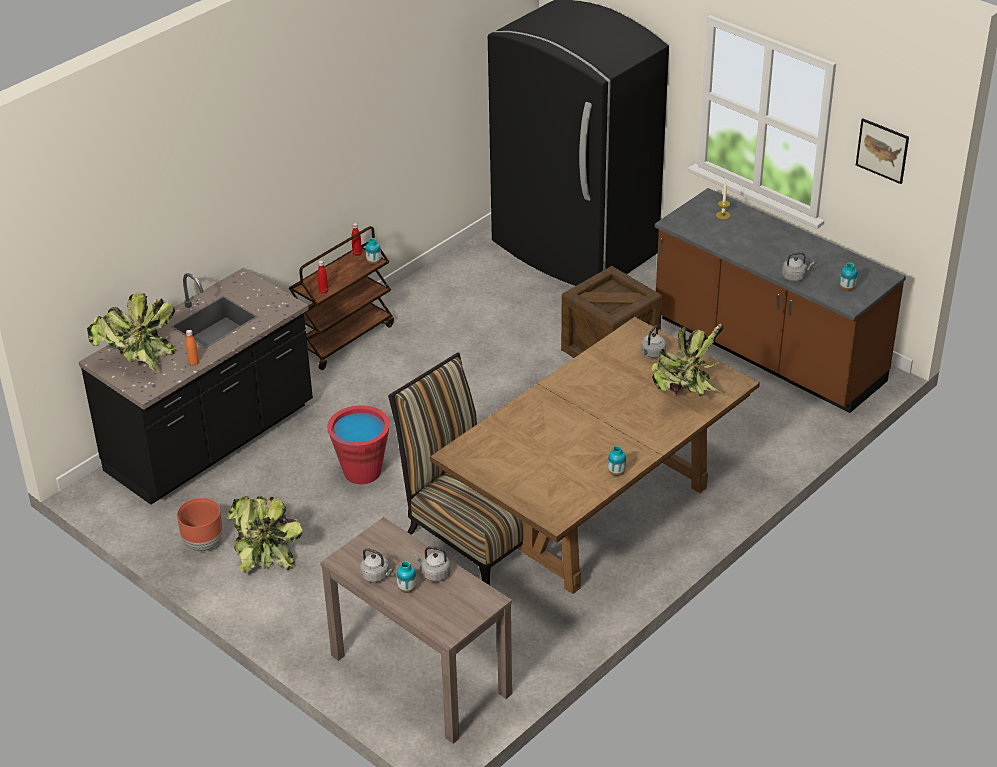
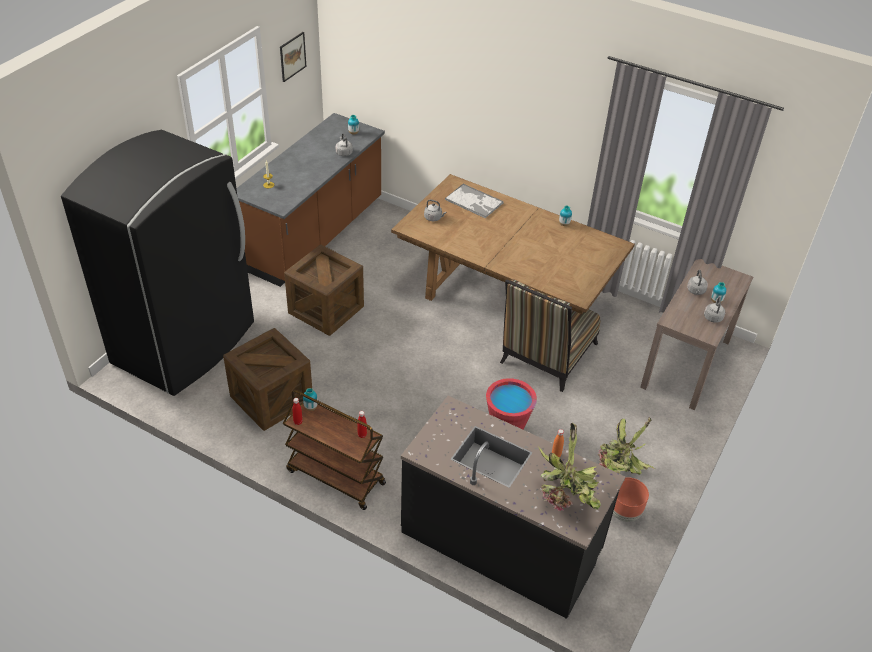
camera: 105 degrees left, 5 degrees up
potted plant [652,323,724,397] -> tray [445,183,504,219]
none -> crate [223,328,312,431]

